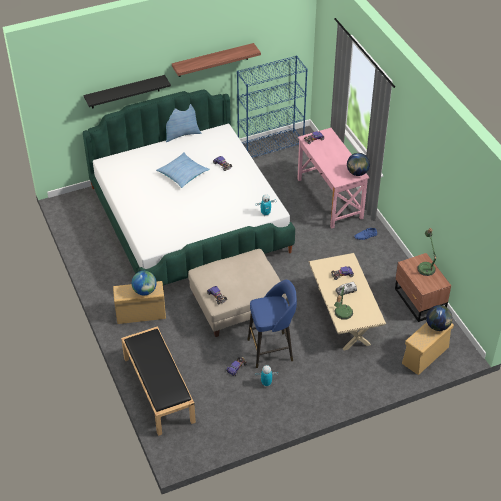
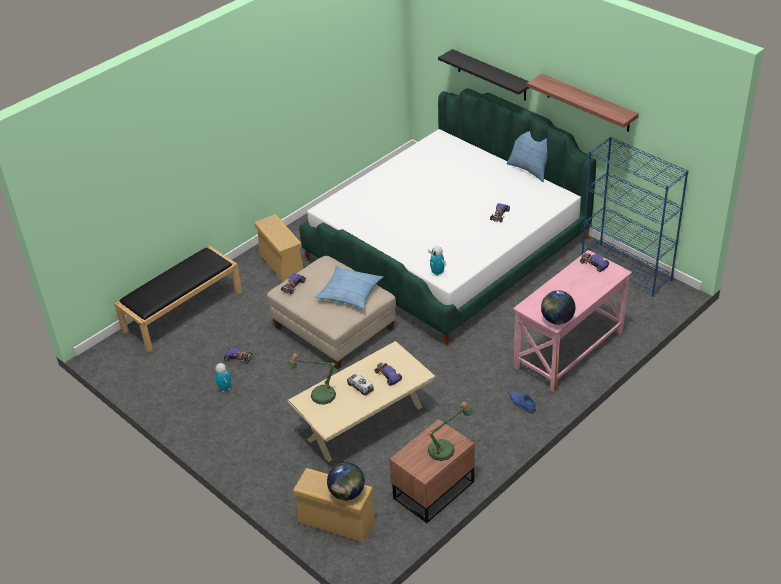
camera: 70 degrees right, 5 degrees down
globe [132,271,156,295] -> none
pillow [156,153,210,188] -> pillow moved to [315,266,384,309]
blue stool [248,280,297,368] -> none

